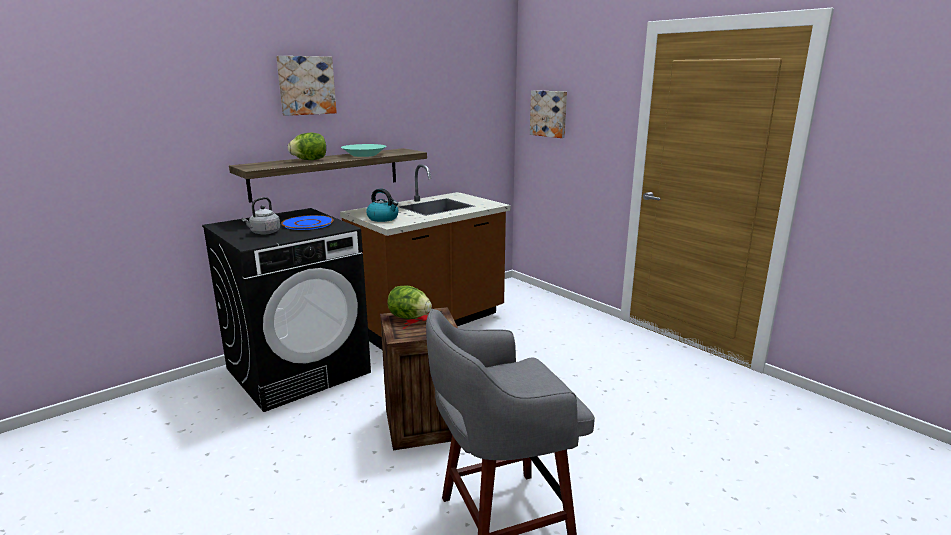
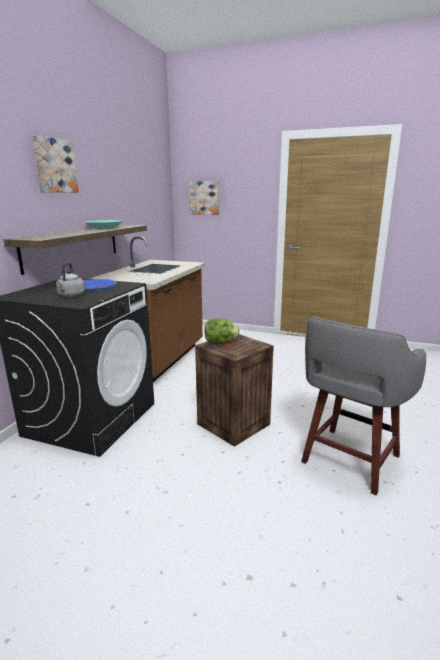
camera: 30 degrees left, 0 degrees up
lettuce [288,133,326,160] -> none
kettle [366,189,399,222] -> none

